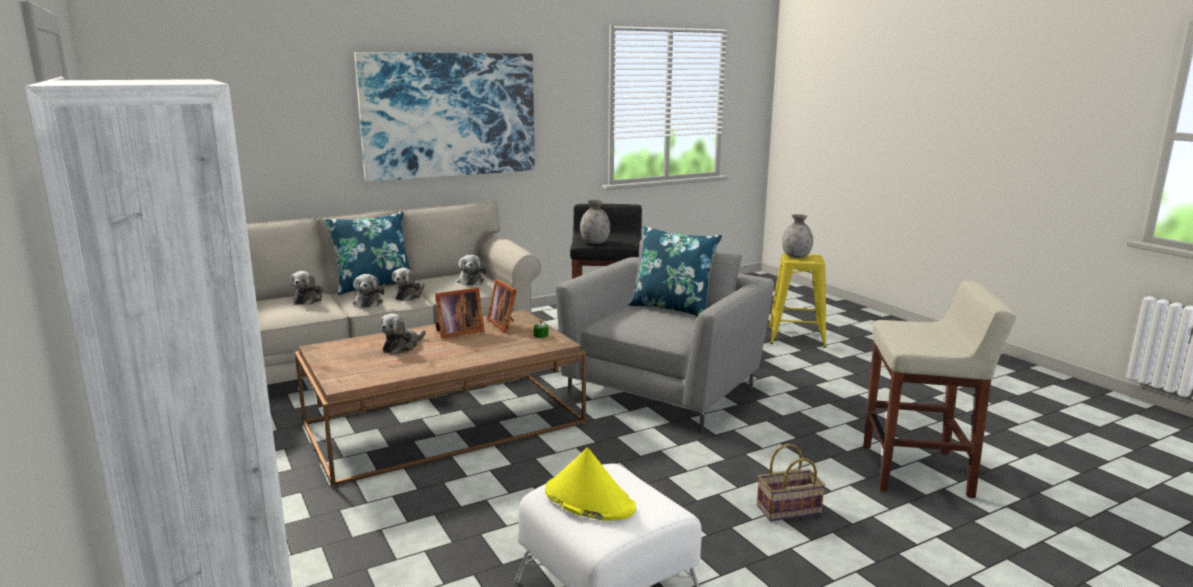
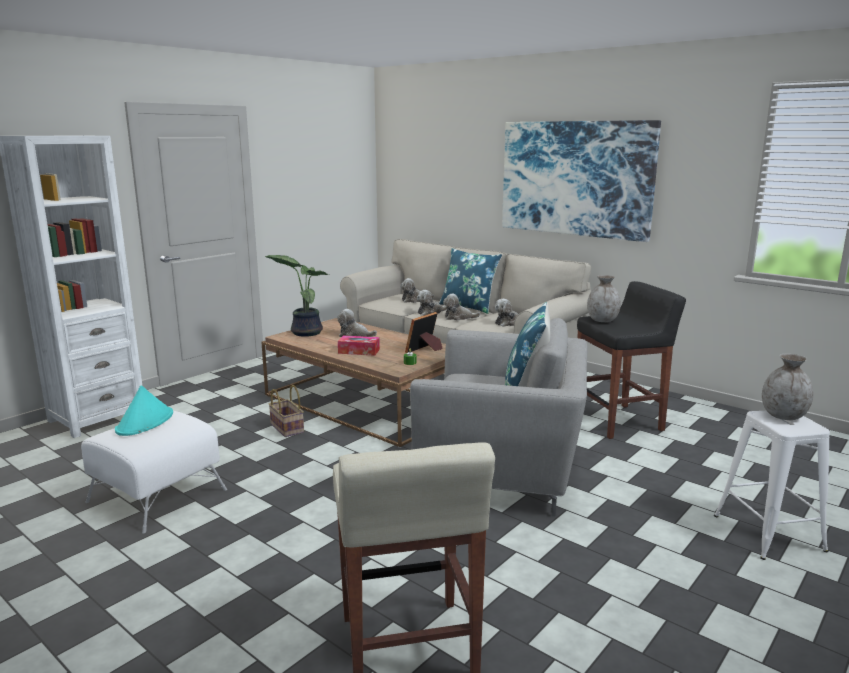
camera: 70 degrees right, 0 degrees up
picture frame [435,287,485,339] -> none
yellow hat [545,448,636,521] -> turquoise hat [115,385,173,436]
basket [757,444,825,521] -> basket moved to [269,385,304,437]
yellow stool [768,253,827,348] -> white stool [714,411,830,560]
none -> potted plant [265,255,329,337]
none -> tissue box [338,336,380,356]

